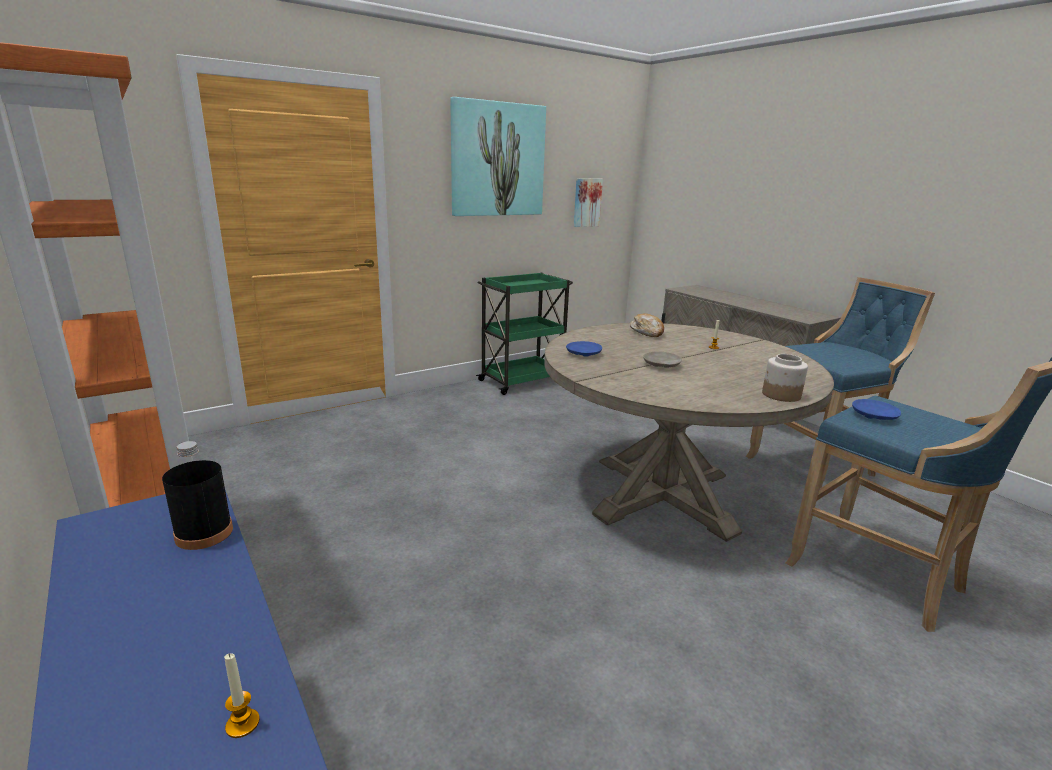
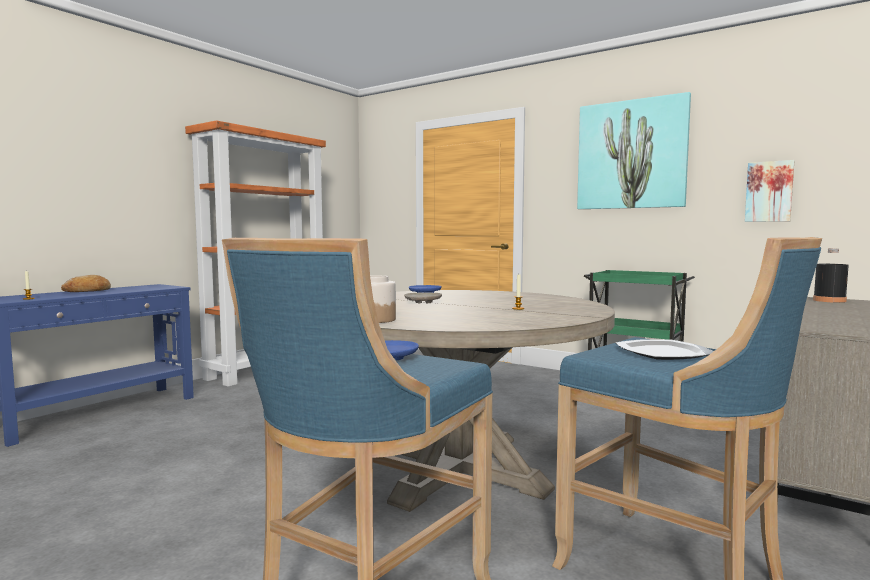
camera: 70 degrees right, 15 degrees down
black bottle [162,441,233,550] -> black bottle moved to [813,248,849,303]
bread [630,314,664,337] -> bread moved to [61,275,111,292]
none -> plate [616,339,714,360]

